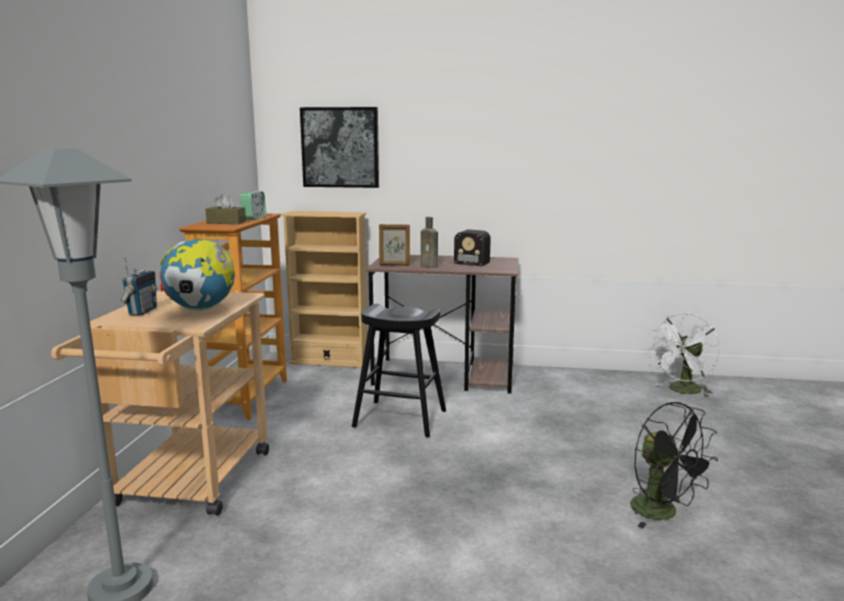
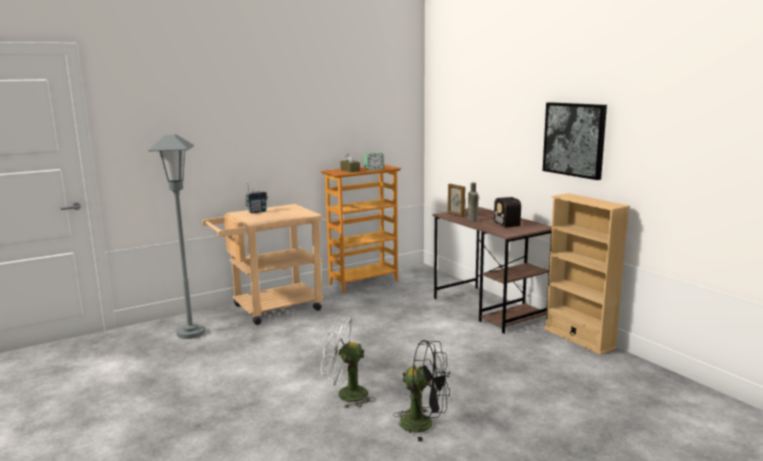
camera: 50 degrees right, 0 degrees up
globe [160,240,235,311] -> none
beige bookcase [282,211,367,368] -> beige bookcase moved to [544,193,630,355]
picture [300,107,379,188] -> picture moved to [543,102,607,180]
black stool [352,304,446,437] -> none
black fan [630,402,718,528] -> black fan turned 90 degrees counterclockwise [393,340,450,442]
white fan [648,313,720,397] -> white fan moved to [321,316,376,408]

